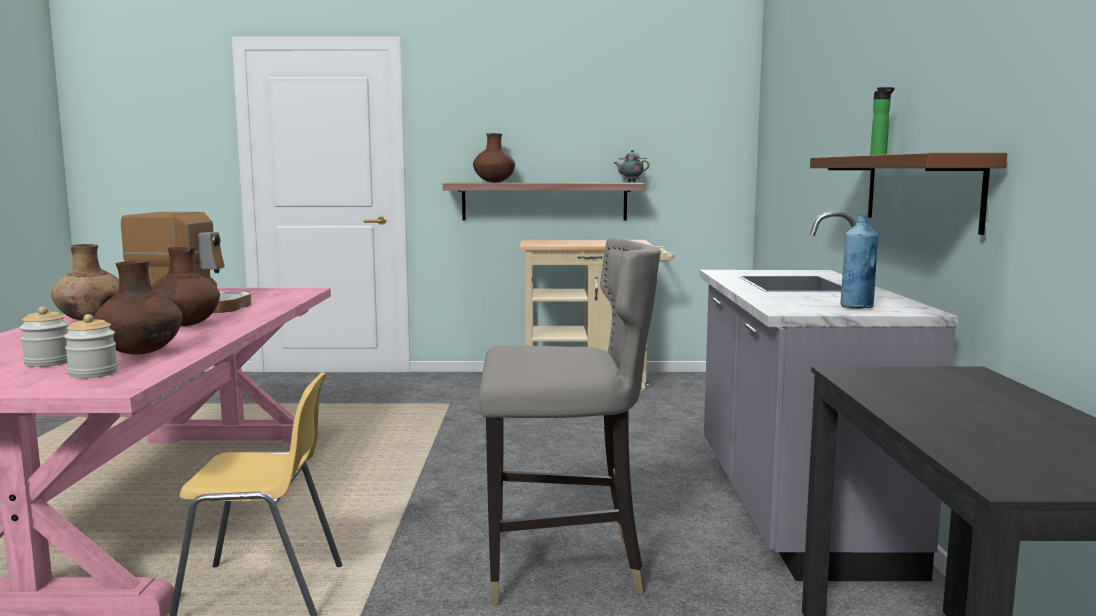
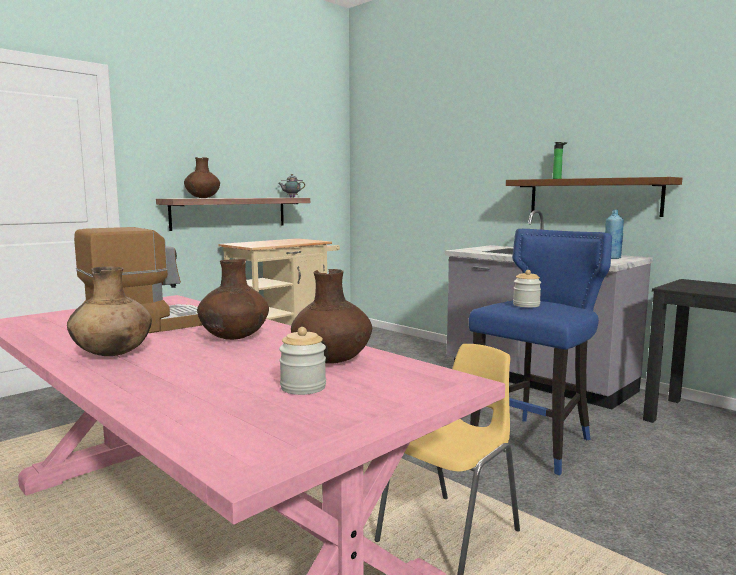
camera: 45 degrees left, 0 degrees up
jar [64,314,118,378] -> jar moved to [513,270,541,308]
grey stool [479,238,660,605] -> blue stool [469,229,612,475]

